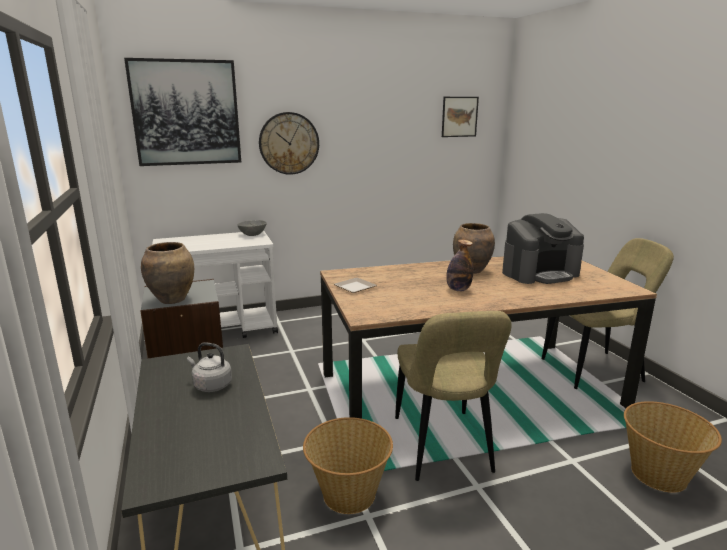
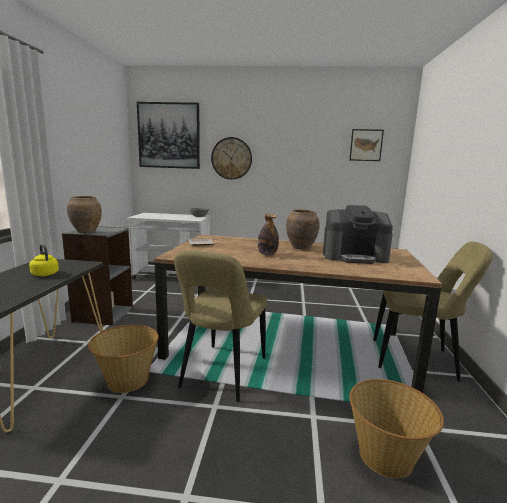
camera: 25 degrees right, 5 degrees down
grey kettle [187,342,232,392] -> yellow kettle [29,244,59,276]

